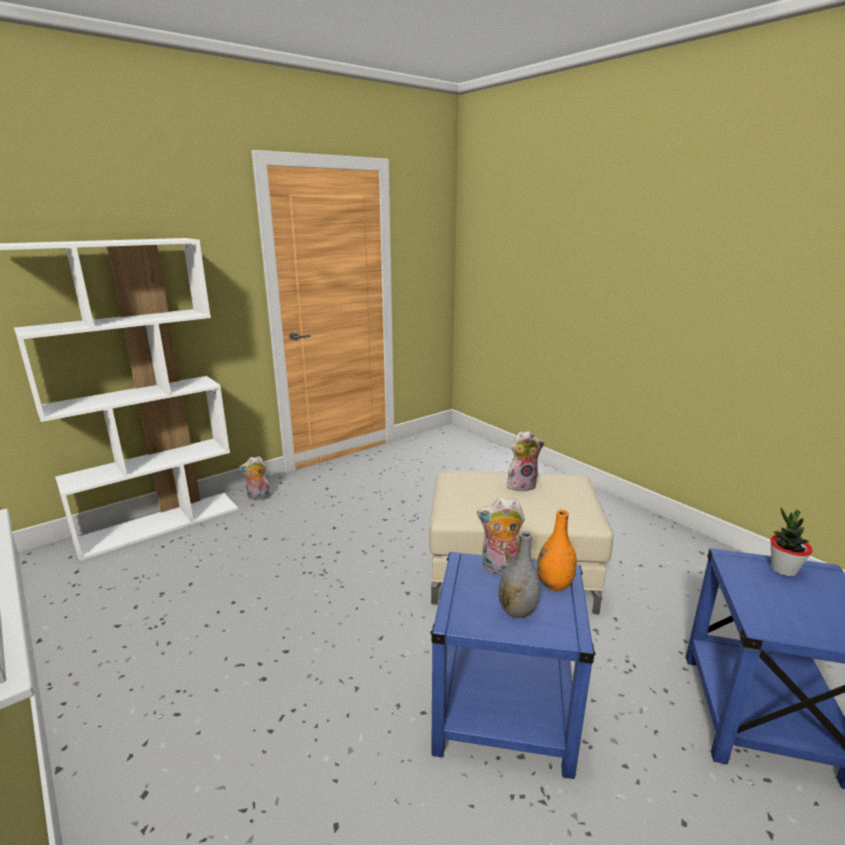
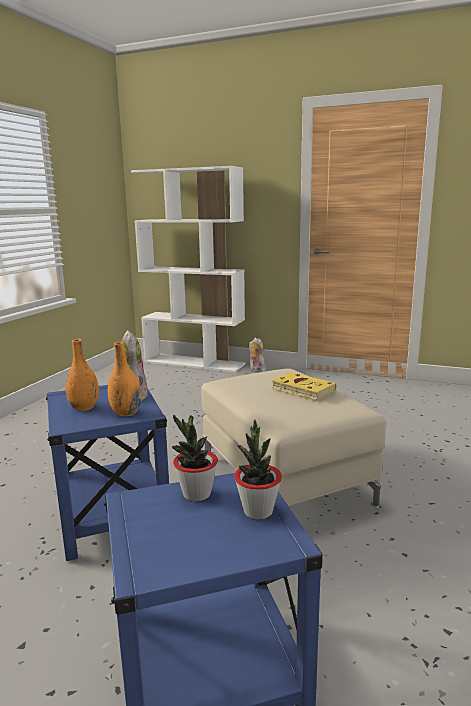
camera: 60 degrees right, 5 degrees down
grey vase [498,531,540,618] -> orange vase [66,339,99,411]
plush toy [507,431,545,491] -> yellow book [272,372,336,401]
none -> potted plant [172,414,218,501]

